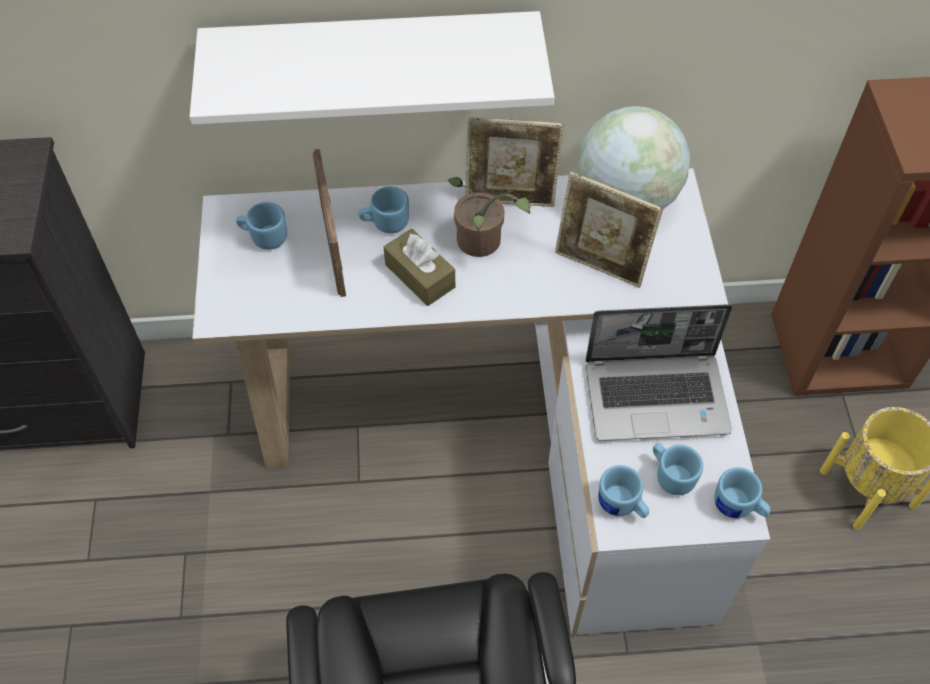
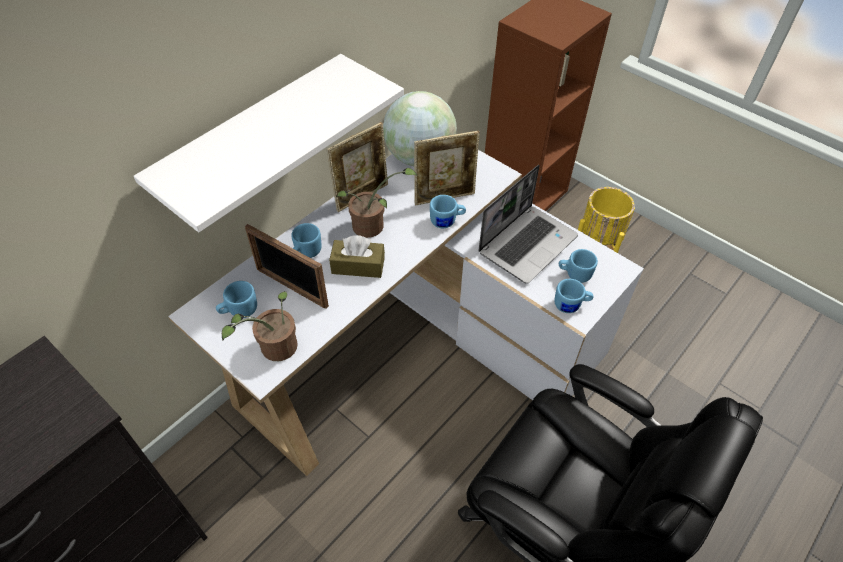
camera: 45 degrees left, 5 degrees down
blue mug [714,467,771,519] -> blue mug moved to [430,195,466,228]
none -> potted plant [222,291,298,361]

